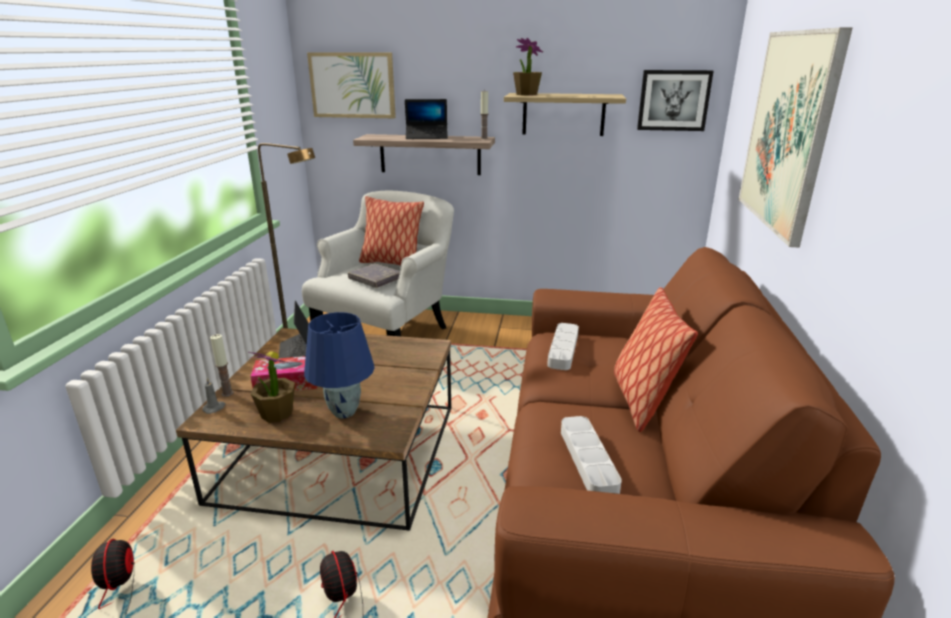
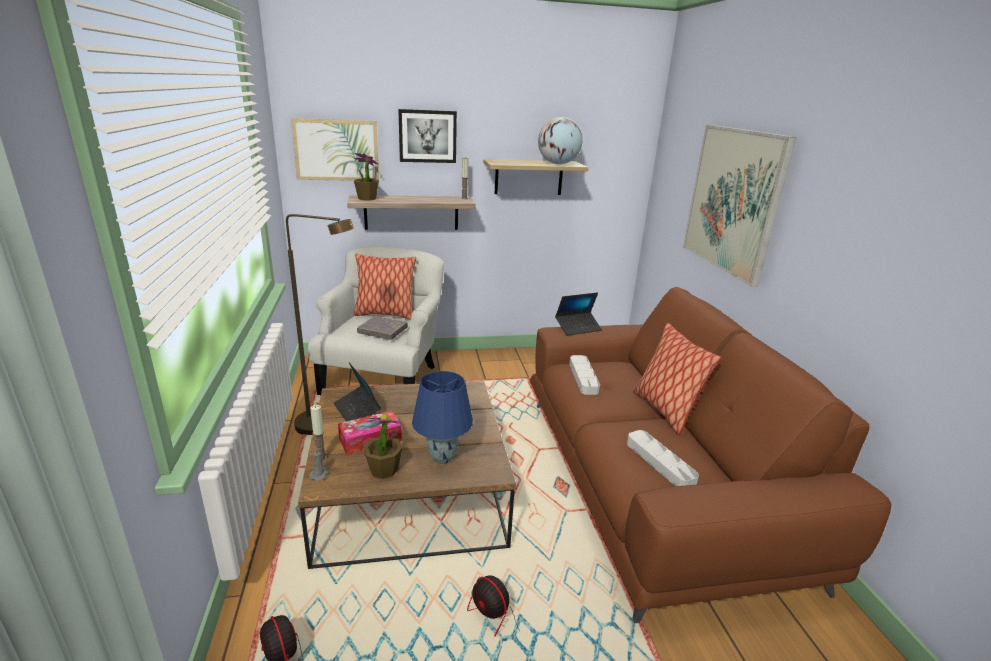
camera: 20 degrees left, 0 degrees up
laptop [405,99,448,139] -> laptop moved to [555,292,602,336]
potted plant [513,38,543,96] -> potted plant moved to [354,153,379,201]
picture [637,70,713,131] -> picture moved to [398,109,457,163]
none -> globe [538,117,583,164]

